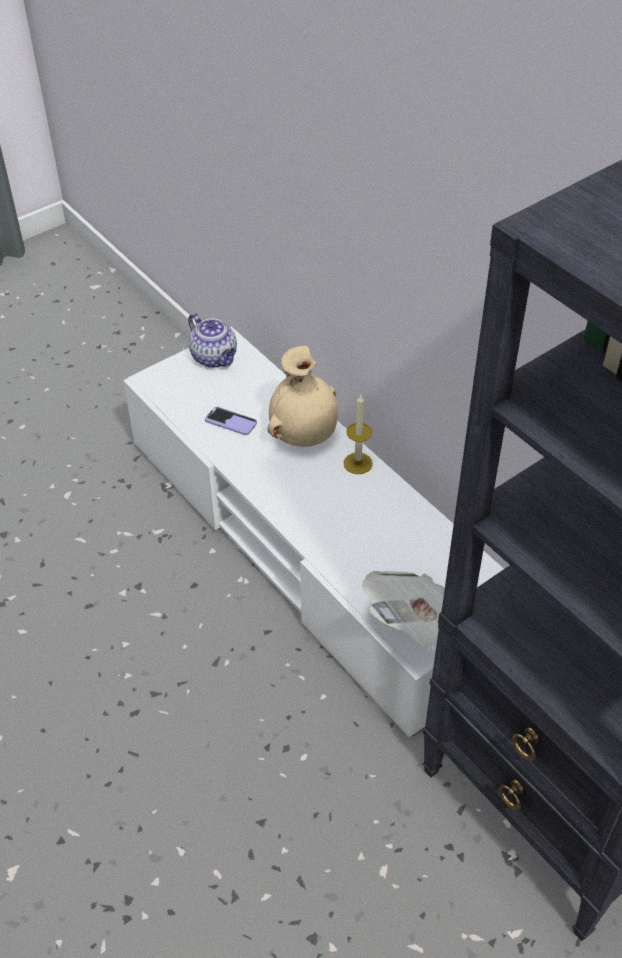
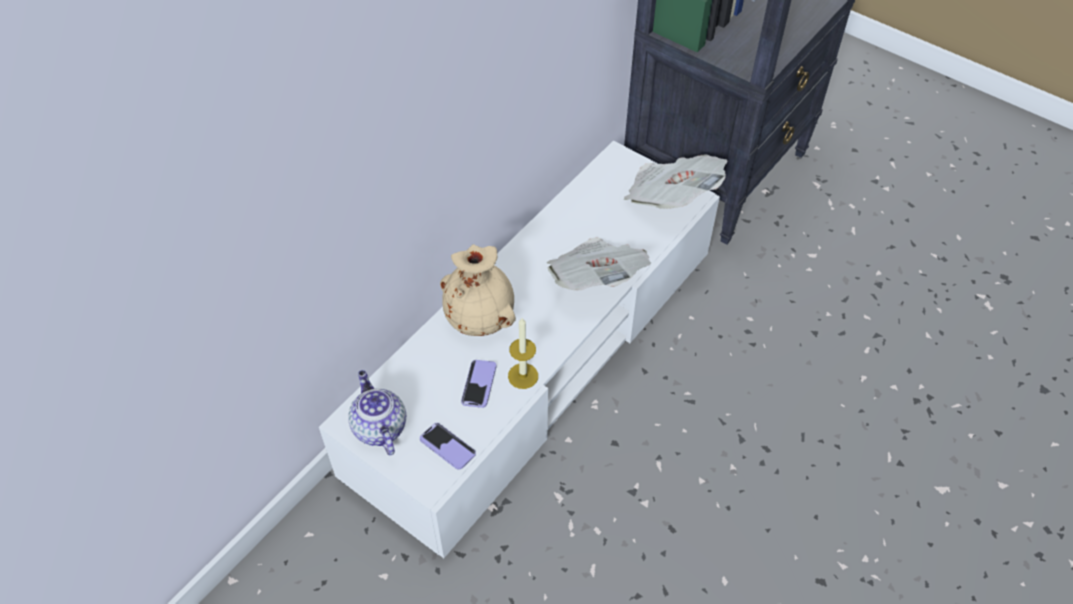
camera: 105 degrees left, 5 degrees up
teapot [188,313,237,368] -> teapot turned 60 degrees counterclockwise [348,370,406,455]
candle [343,394,373,474] -> candle moved to [508,318,538,389]
none -> phone [420,423,476,470]
none -> newspaper [547,237,651,291]

